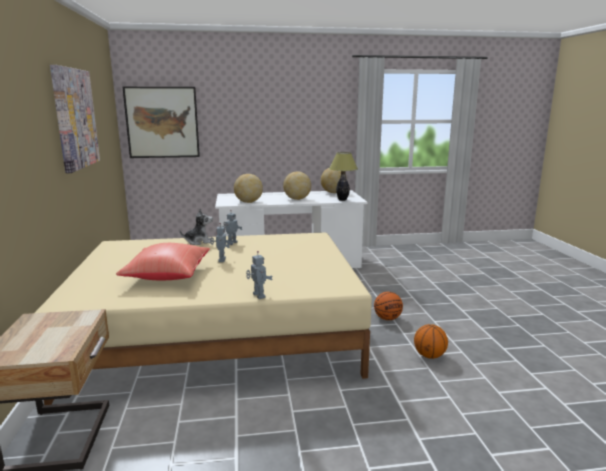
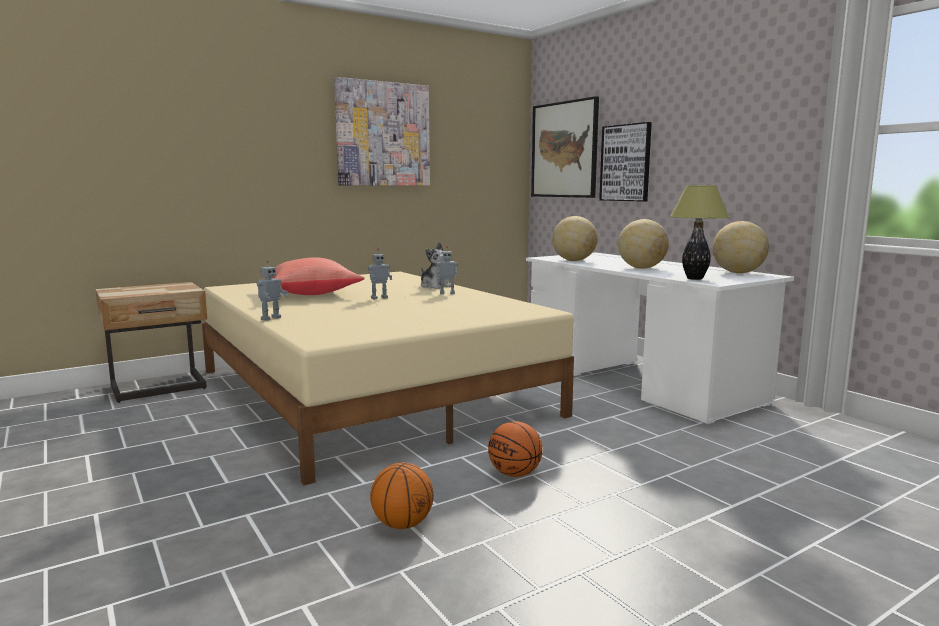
camera: 65 degrees right, 5 degrees down
none -> picture [599,122,652,202]

